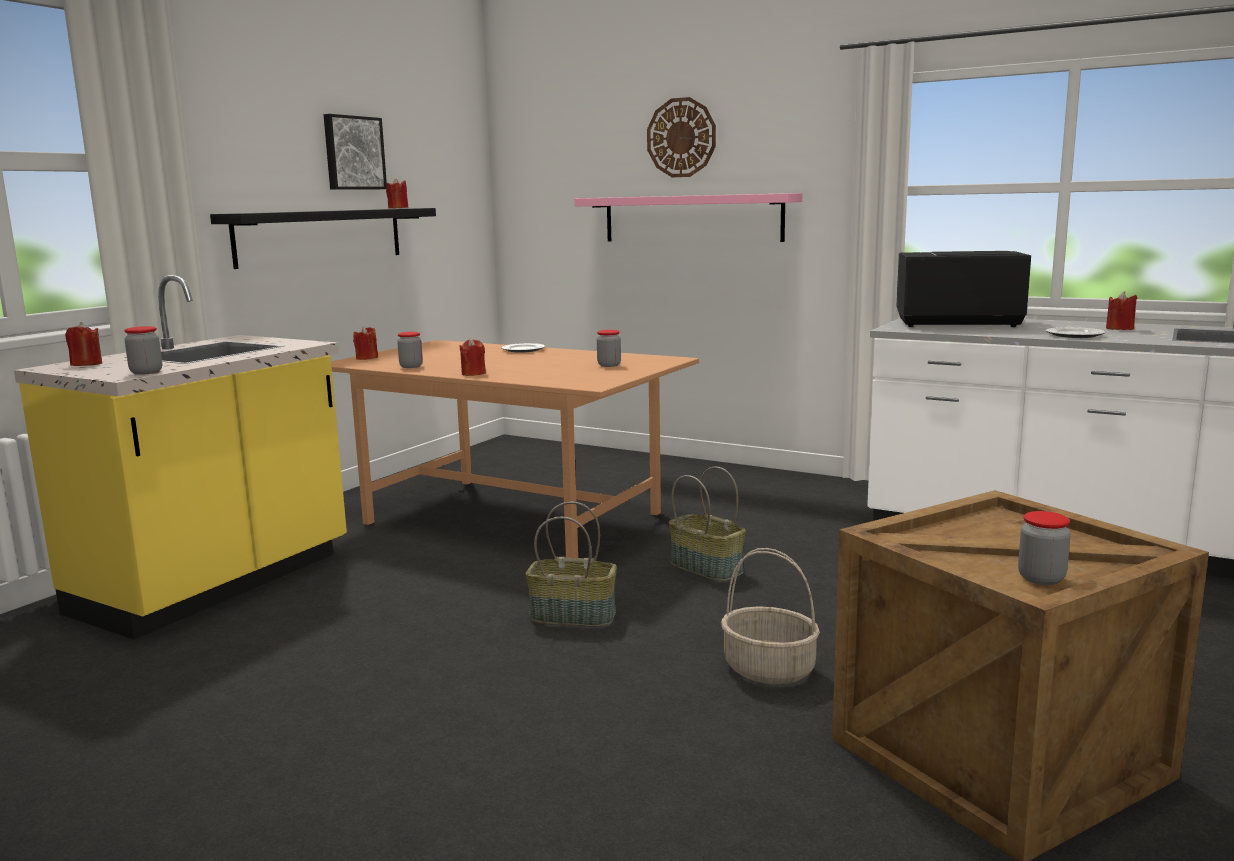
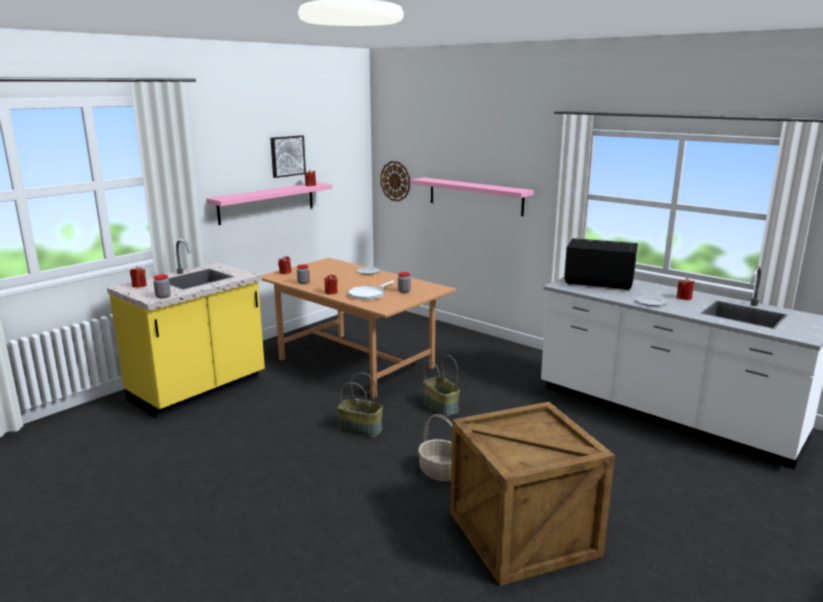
camera: 10 degrees right, 5 degrees up
black shelf [210,208,436,269] -> pink shelf [207,182,332,225]
wall clock [647,97,716,177] -> wall clock moved to [380,161,410,202]
jar [1018,511,1071,585] -> none
none -> white frying pan [348,281,395,300]

